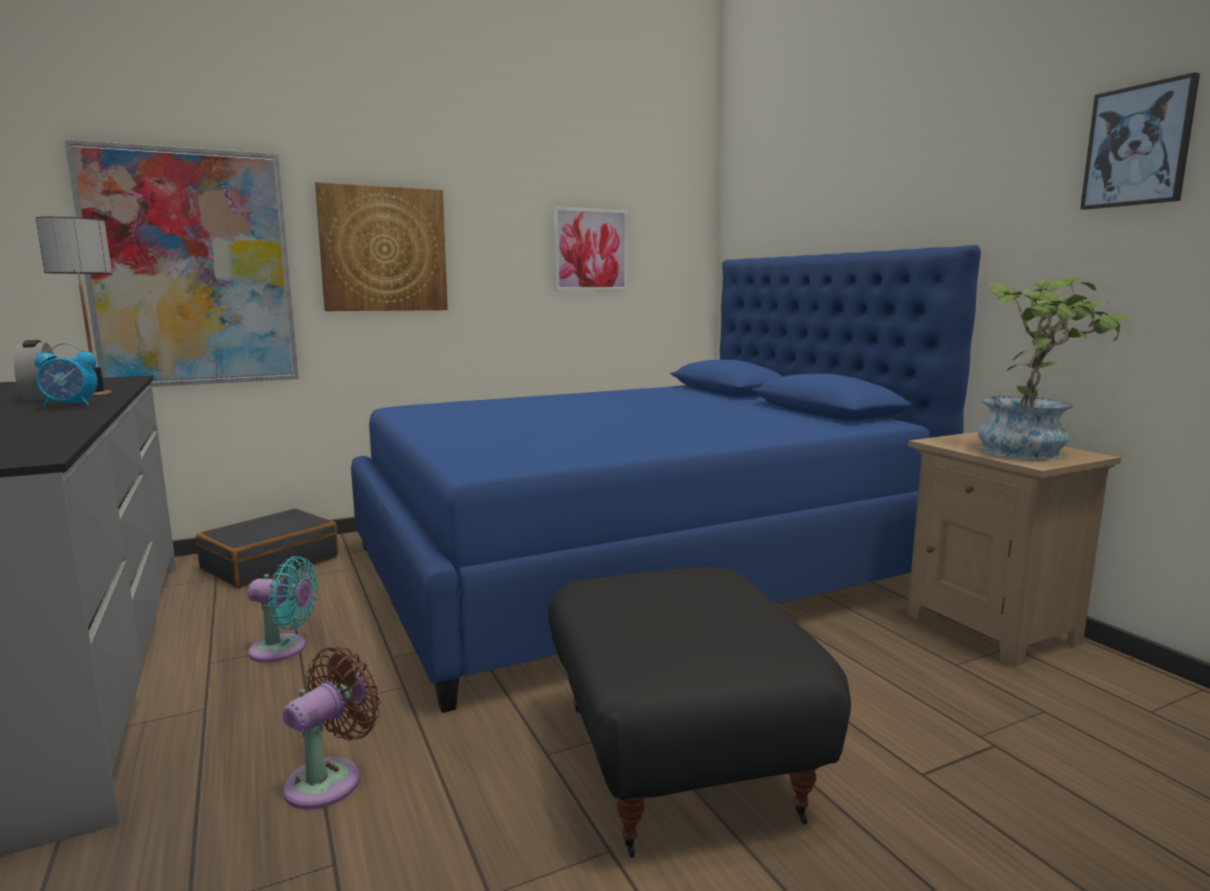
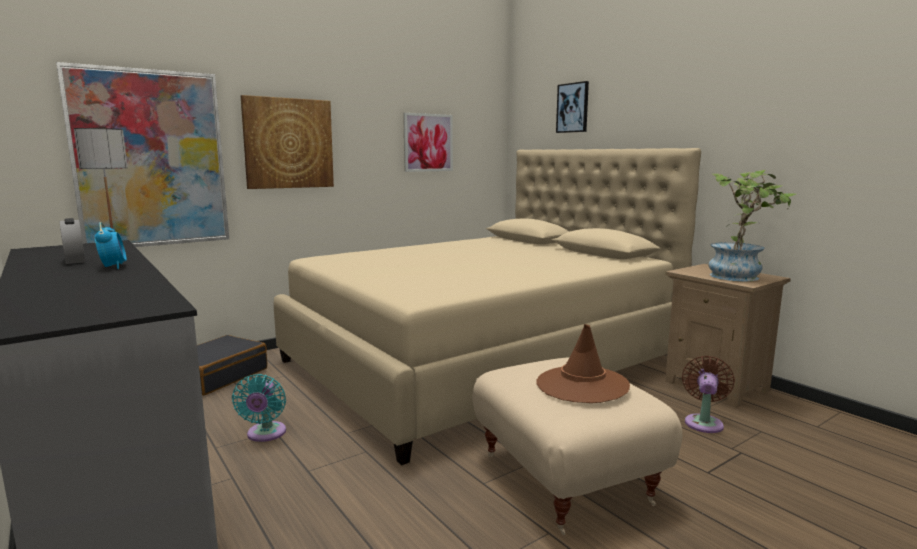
camera: 10 degrees left, 0 degrees up
alarm clock [34,343,97,408] -> alarm clock turned 90 degrees counterclockwise [95,222,127,269]
turquoise fan [248,556,318,662] -> turquoise fan turned 90 degrees clockwise [232,374,286,442]
brown fan [283,646,380,810] -> brown fan moved to [682,356,735,433]
blue bed [351,245,981,713] -> beige bed [274,148,701,465]
black ottoman [548,567,851,858] -> beige ottoman [473,357,683,535]
picture [1080,72,1200,210] -> picture moved to [556,81,589,133]
none -> brown hat [536,324,630,403]

